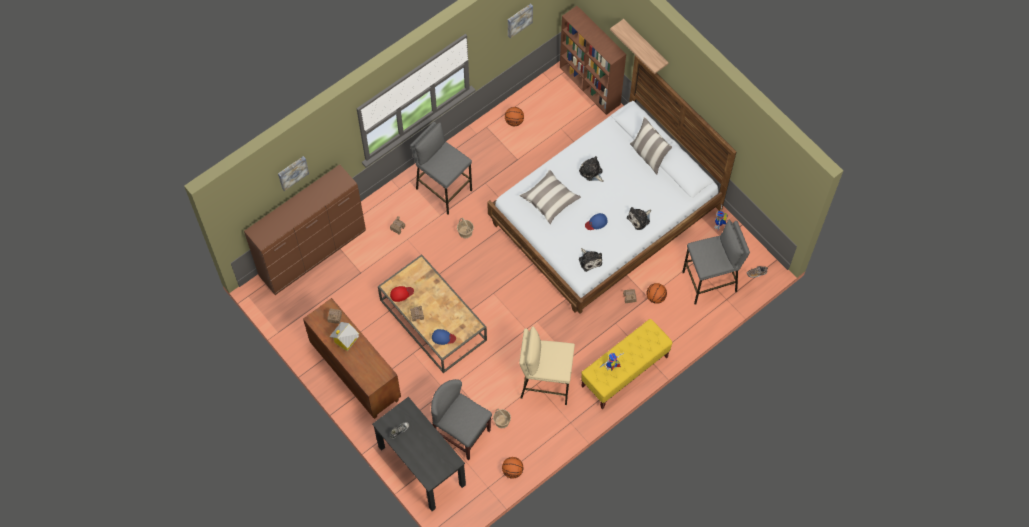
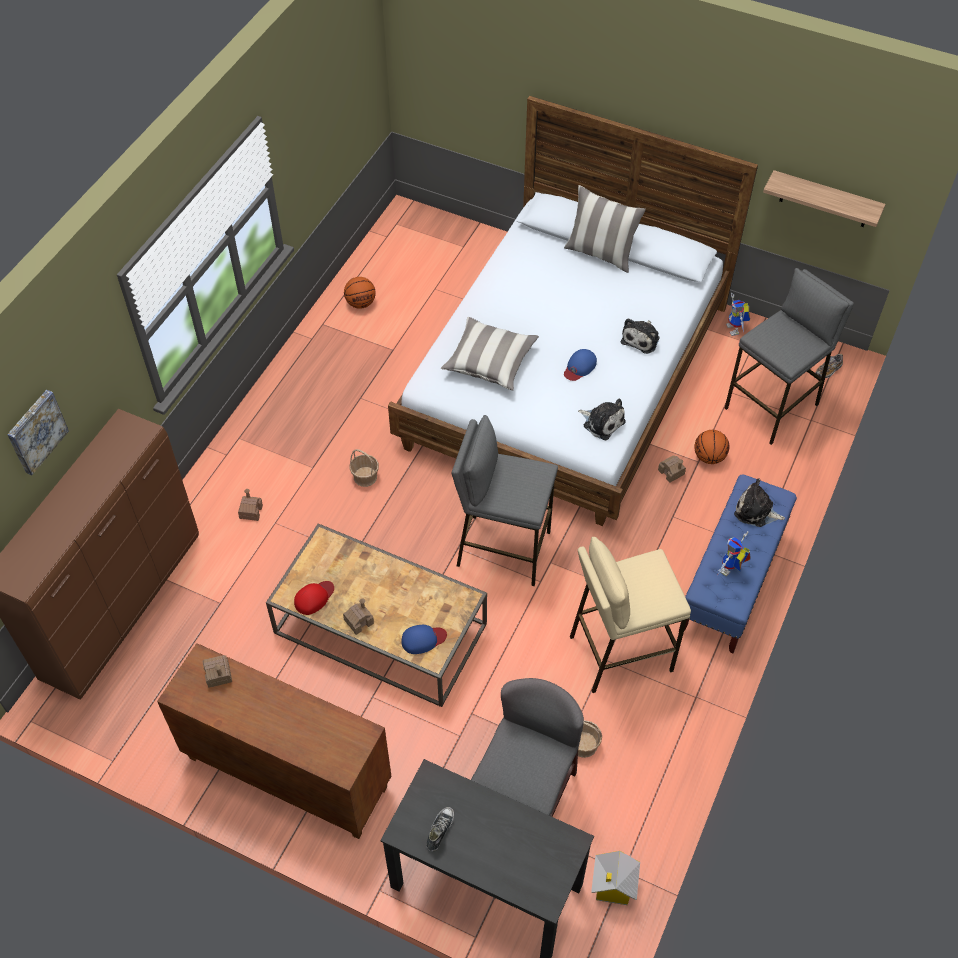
camera: 25 degrees left, 10 degrees down
toy house [329,322,359,351] -> toy house moved to [591,851,640,905]
grey stool [410,122,472,215] -> grey stool moved to [452,415,558,586]
grey chair [431,379,492,460] -> grey chair turned 105 degrees clockwise [471,678,584,817]
basketball [502,457,523,479] -> none
picture [508,4,533,38] -> none
brown bookcase [560,6,626,115] -> none
plush toy [579,156,604,182] -> plush toy moved to [734,479,785,527]
yellow bench [581,319,672,409] -> blue bench [679,474,797,653]
shelf [610,19,669,74] -> shelf moved to [763,170,886,227]

